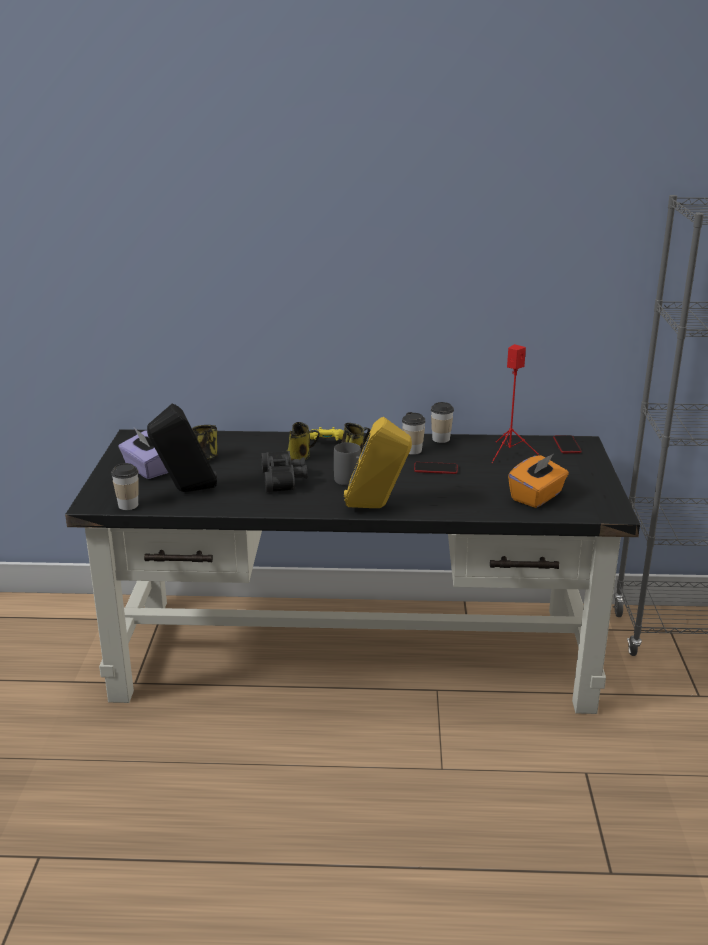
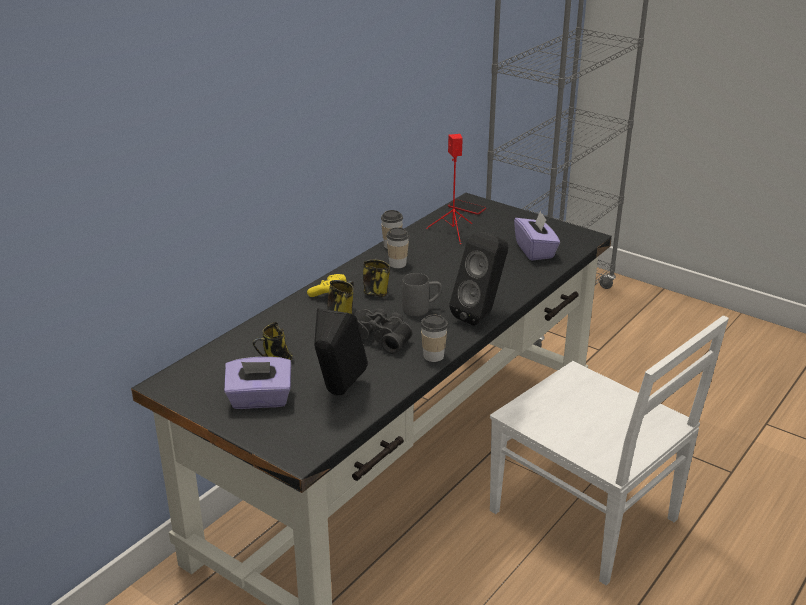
camera: 55 degrees left, 5 degrees up
cup [111,463,139,510] -> cup moved to [421,315,448,362]
yellow speaker [344,417,412,508] -> black speaker [449,231,508,326]
phone [414,462,458,474] -> none
orange tissue box [508,454,569,508] -> purple tissue box [514,211,560,261]
none -> white chair [490,316,729,585]

